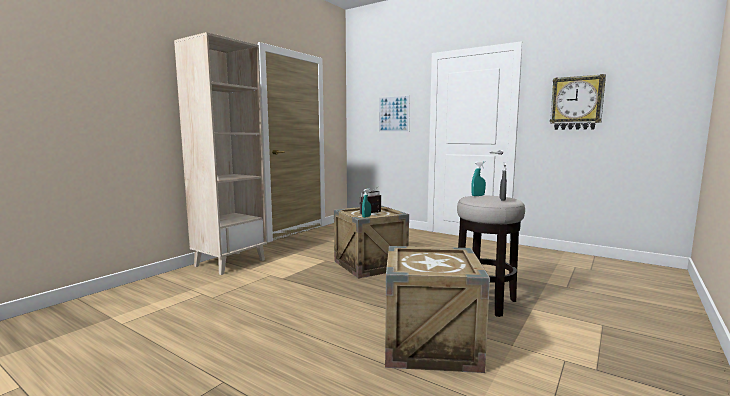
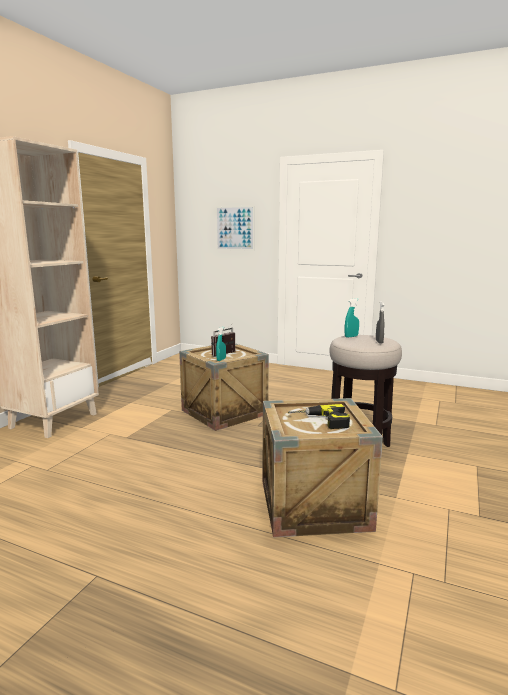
camera: 10 degrees left, 5 degrees up
wall clock [550,74,606,130] -> none
none -> power drill [288,404,350,429]

